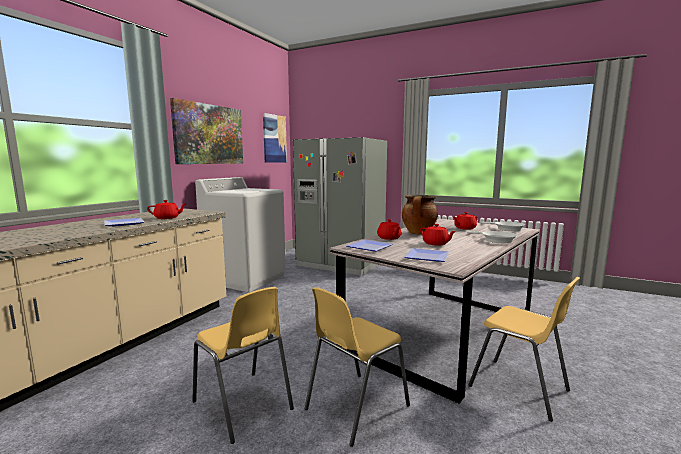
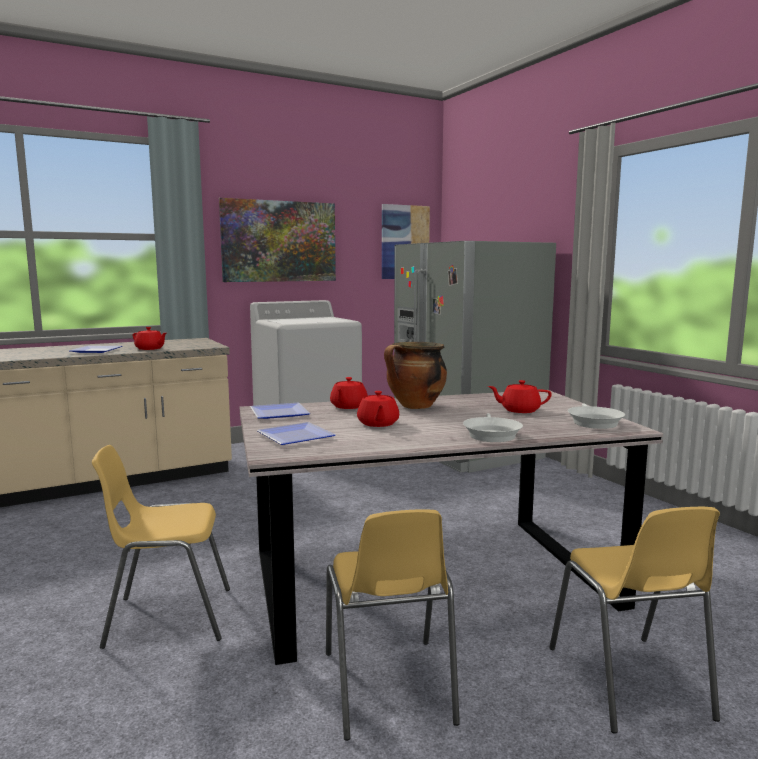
camera: 35 degrees right, 0 degrees up
yellow chair [192,287,294,444] -> yellow chair moved to [549,507,720,734]

